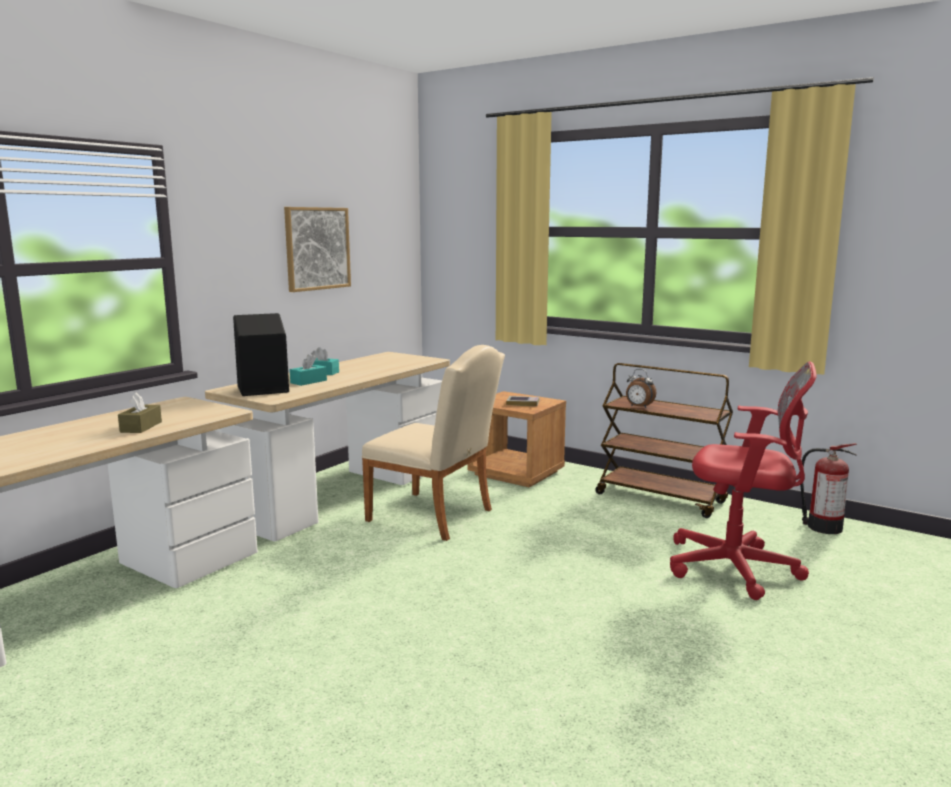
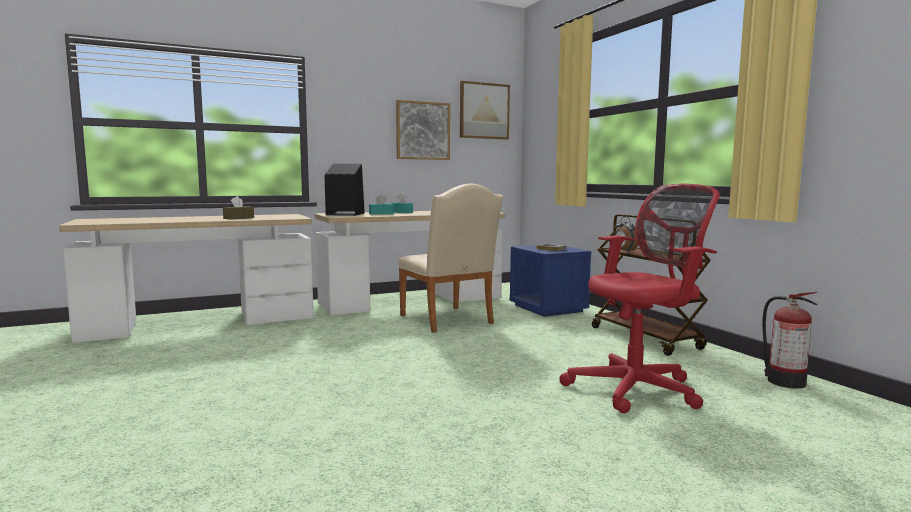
camera: 30 degrees right, 5 degrees down
brown nightstand [467,391,566,487] -> blue nightstand [510,244,591,317]
red office chair [670,361,817,600] -> red office chair turned 75 degrees counterclockwise [559,184,720,413]
none -> picture [460,81,510,140]

